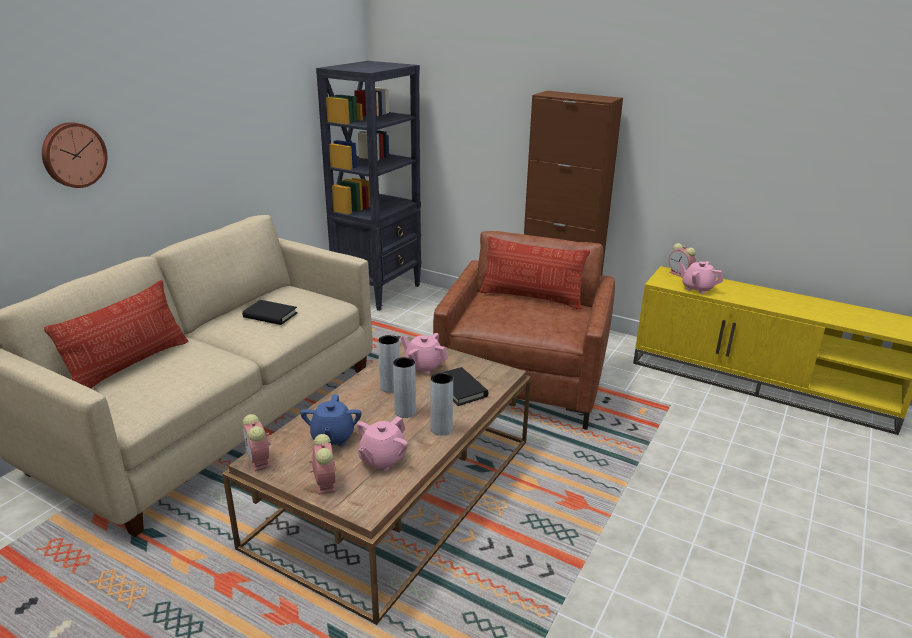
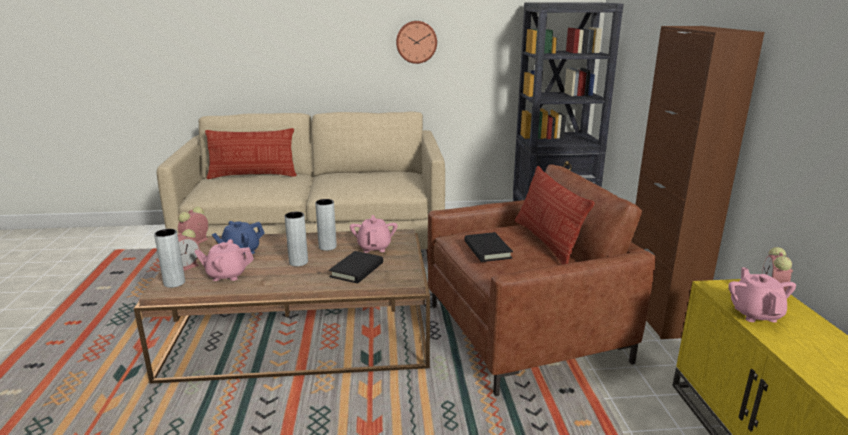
camera: 55 degrees right, 5 degrees down
wall clock [42,122,107,188] -> wall clock moved to [396,21,437,64]
black book [242,300,297,325] -> black book moved to [464,232,513,262]
grey vase [430,372,453,436] -> grey vase moved to [154,229,185,288]

